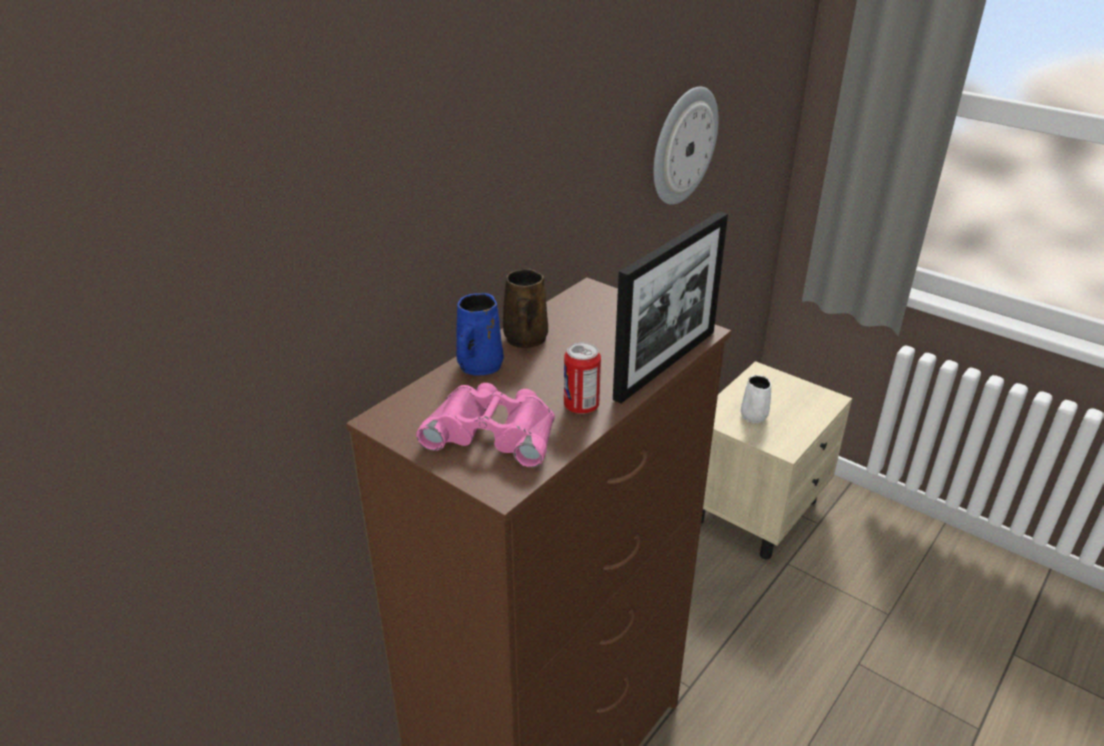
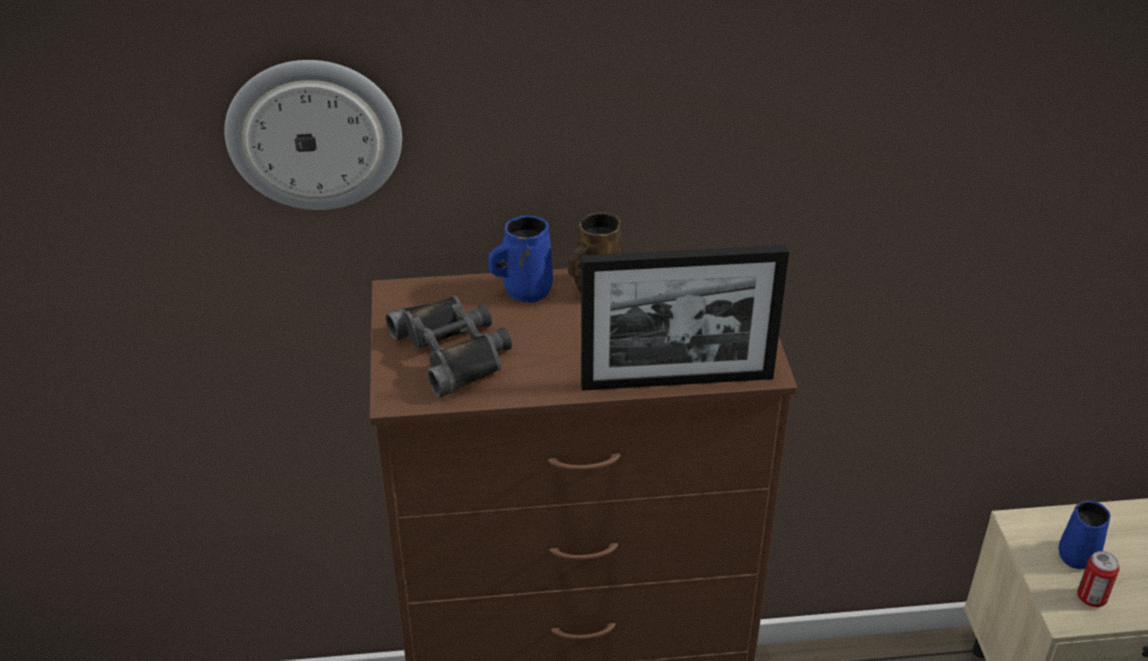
camera: 45 degrees right, 5 degrees up
pink binoculars [416,383,555,468] -> black binoculars [386,295,512,398]
can [564,342,601,414] -> can moved to [1077,551,1120,607]
wall clock [653,87,719,205] -> wall clock moved to [224,60,402,210]
white mug [741,375,771,423] -> blue mug [1059,501,1110,569]

